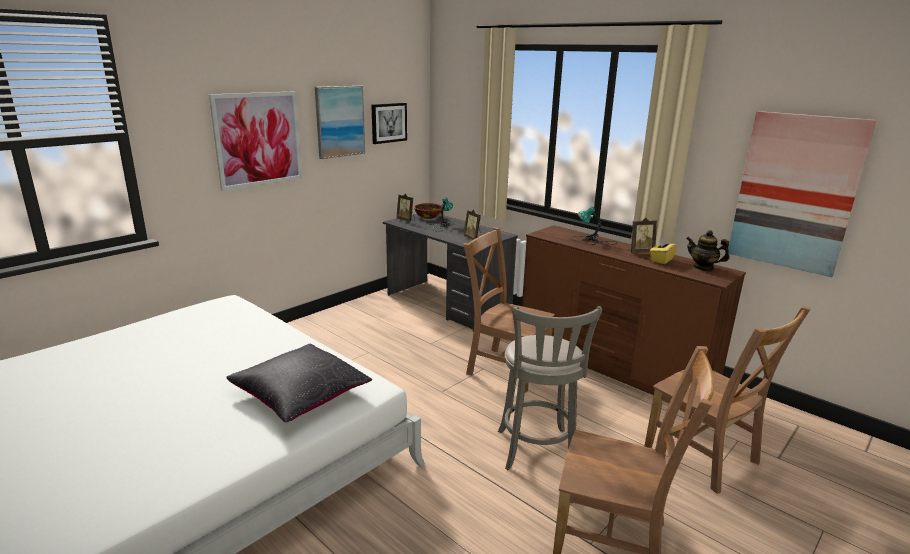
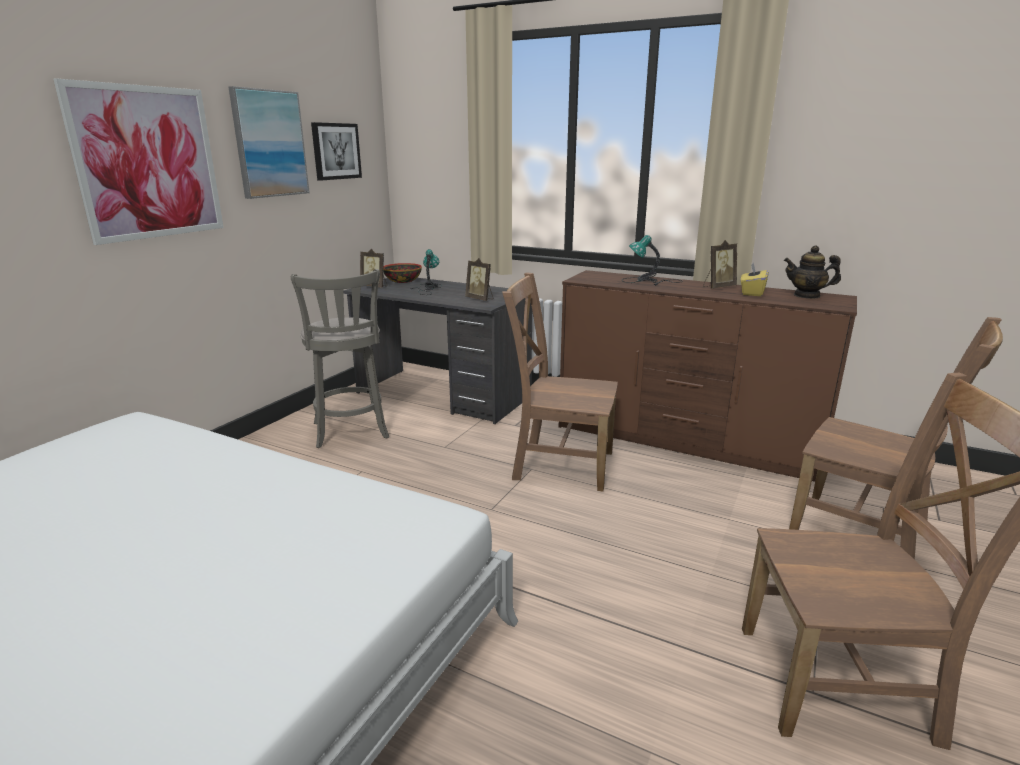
camera: 15 degrees left, 0 degrees up
black pillow [226,344,372,422] -> none
grey stool [498,306,602,470] -> grey stool moved to [291,269,389,448]
picture [728,111,877,277] -> none

